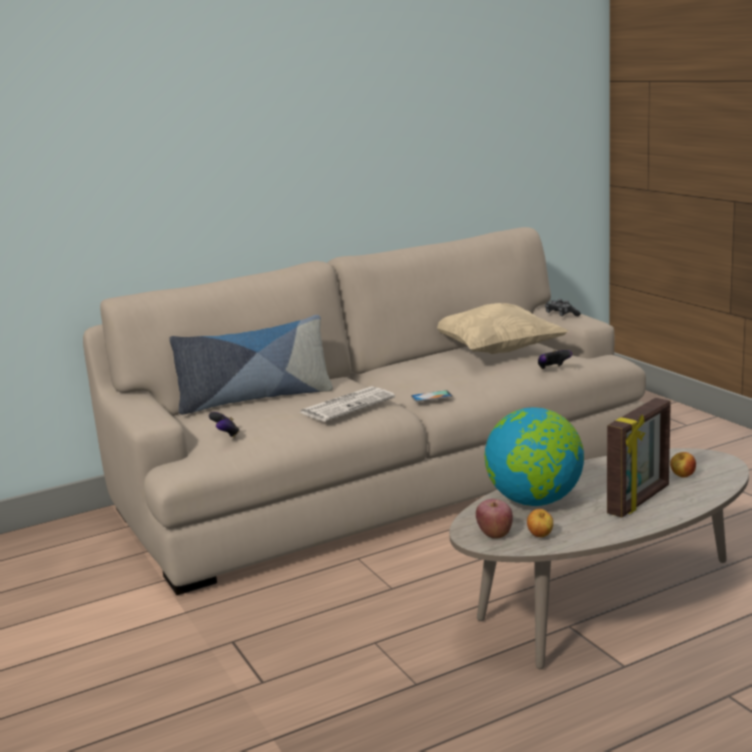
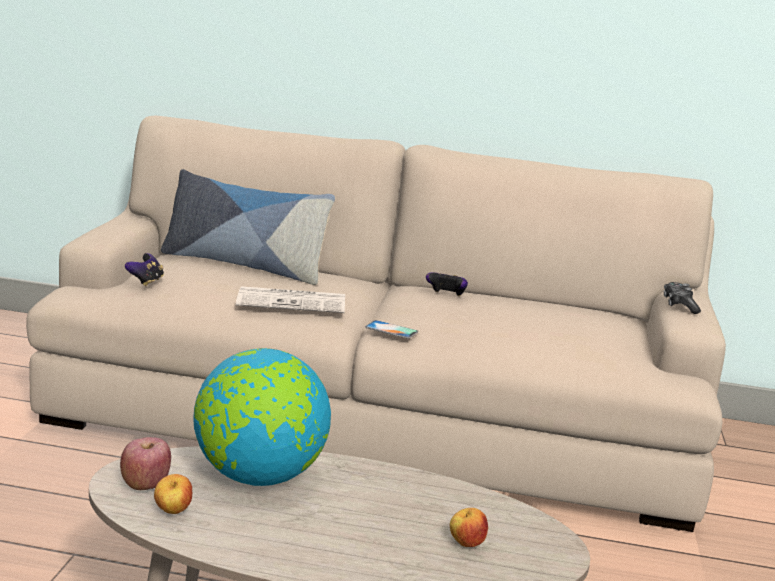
camera: 35 degrees right, 0 degrees up
beige pillow [437,303,568,354] -> none
game controller [538,350,572,369] -> game controller moved to [426,272,468,296]
picture frame [607,398,671,517] -> none

